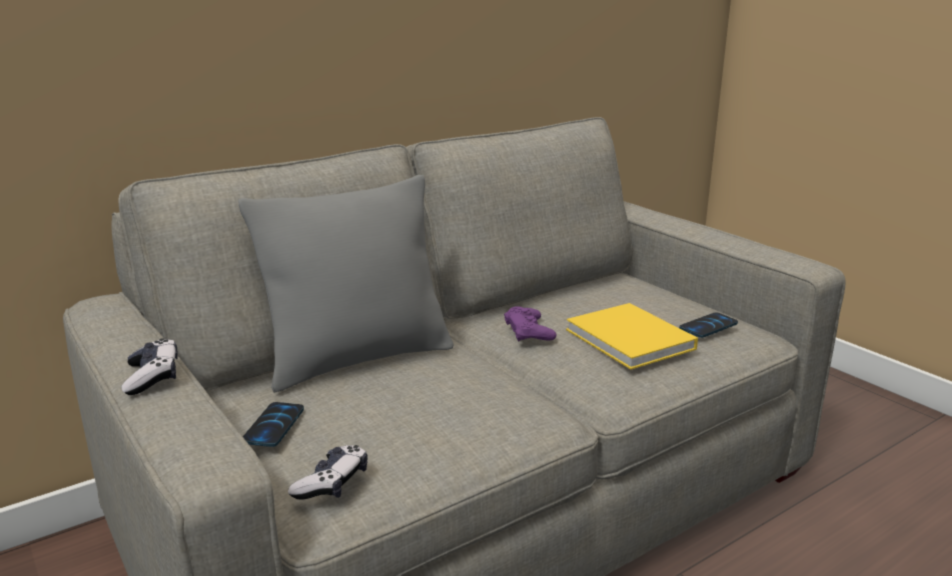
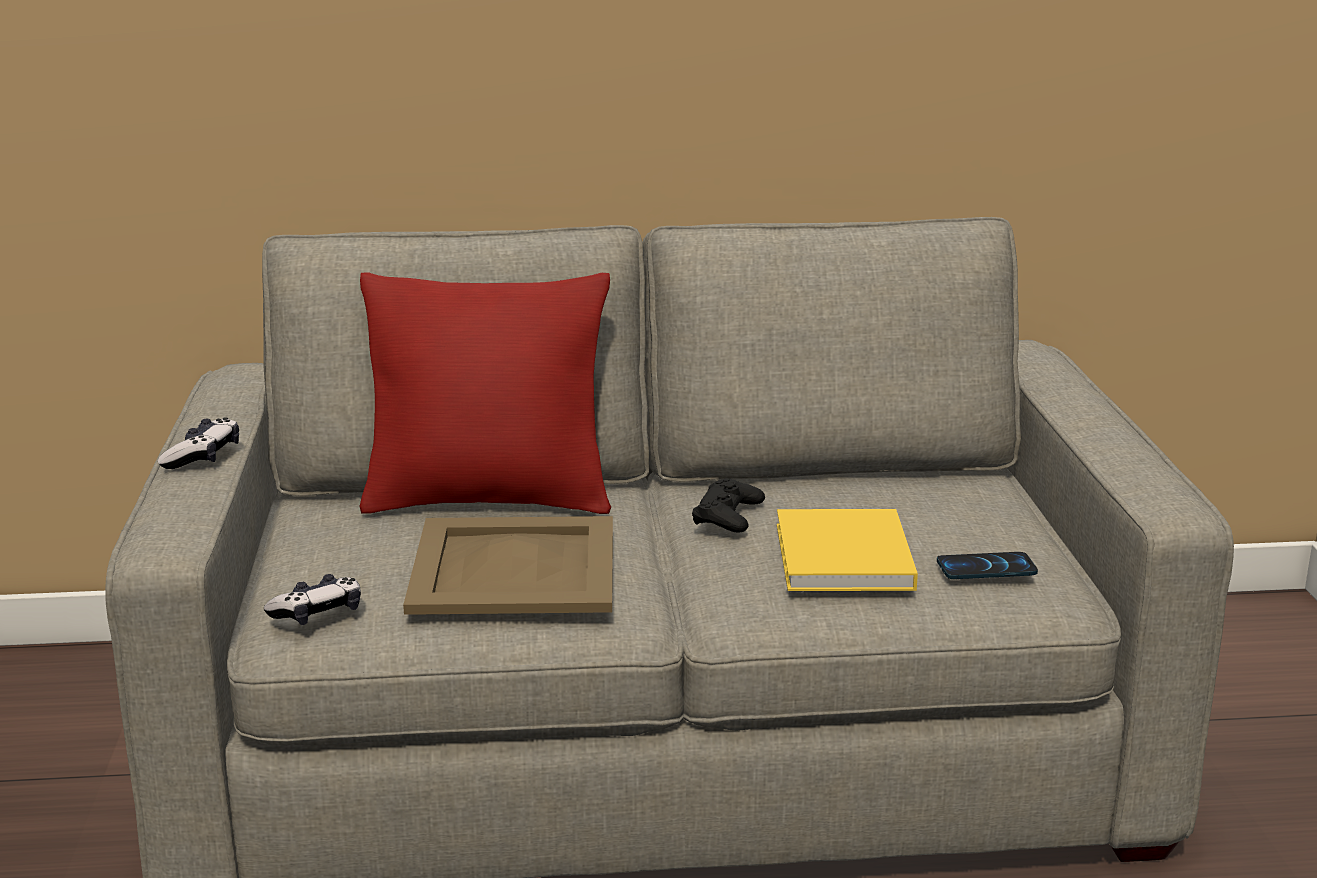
camera: 30 degrees right, 0 degrees up
grey pillow [238,175,454,393] -> red pillow [360,272,611,514]
phone [243,402,304,447] -> none
purple game controller [504,306,556,342] -> black game controller [692,478,765,533]
none -> beige tray [403,516,613,615]

